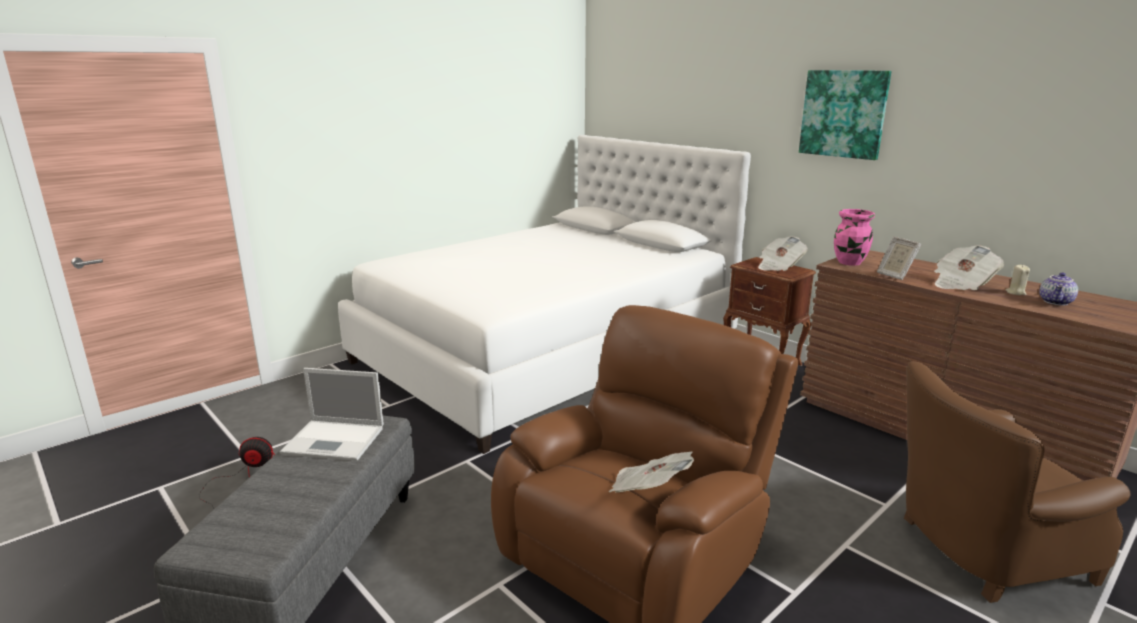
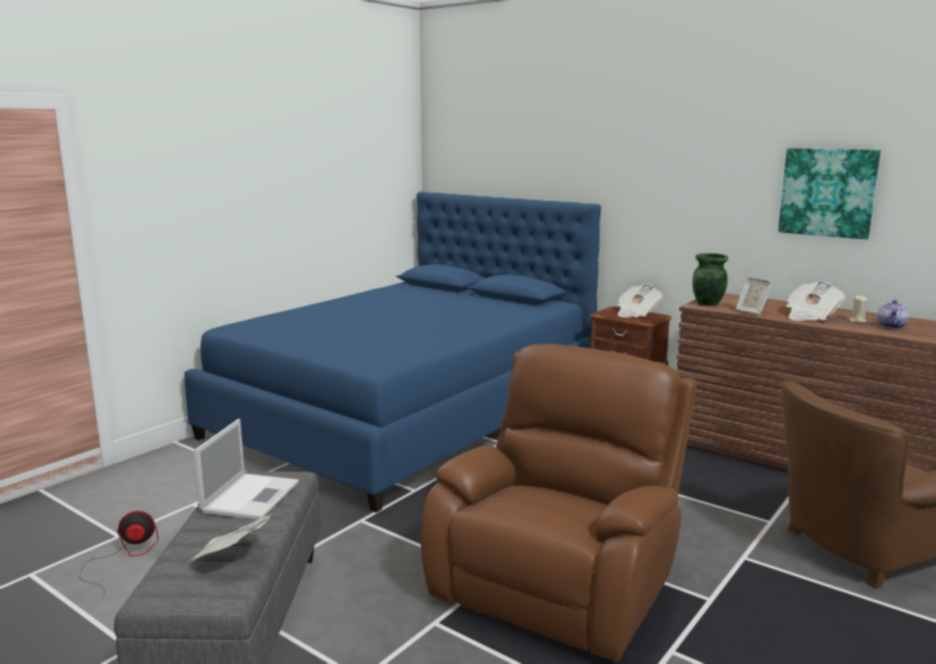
camera: 10 degrees left, 5 degrees down
laptop [280,368,384,461] -> laptop turned 75 degrees counterclockwise [193,419,299,520]
white bed [338,135,751,454] -> blue bed [184,192,601,513]
newspaper [609,452,694,492] -> newspaper moved to [189,513,273,561]
picture [799,70,892,160] -> picture moved to [778,148,881,239]
pink vase [834,209,875,266] -> green vase [692,253,728,306]

